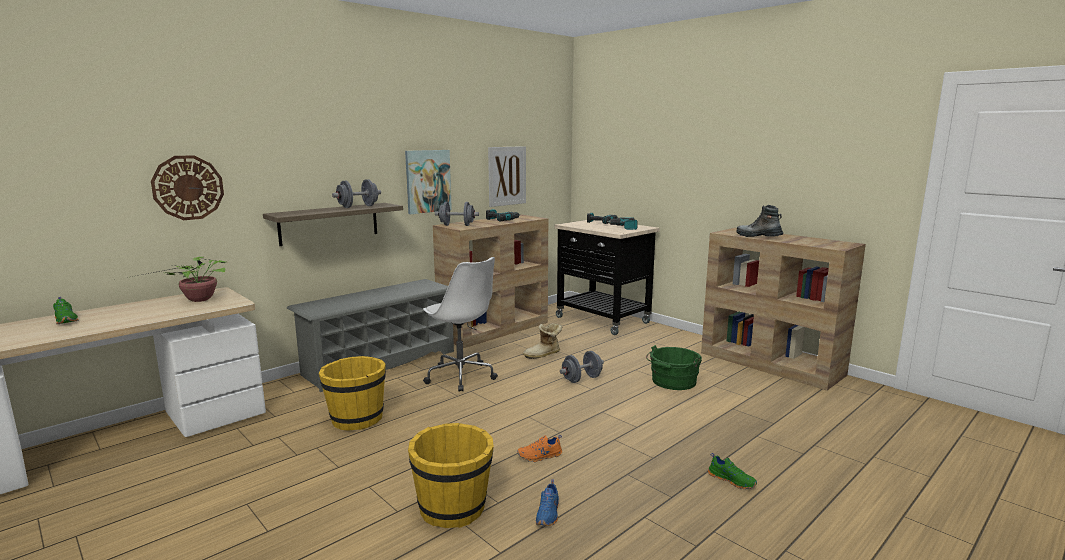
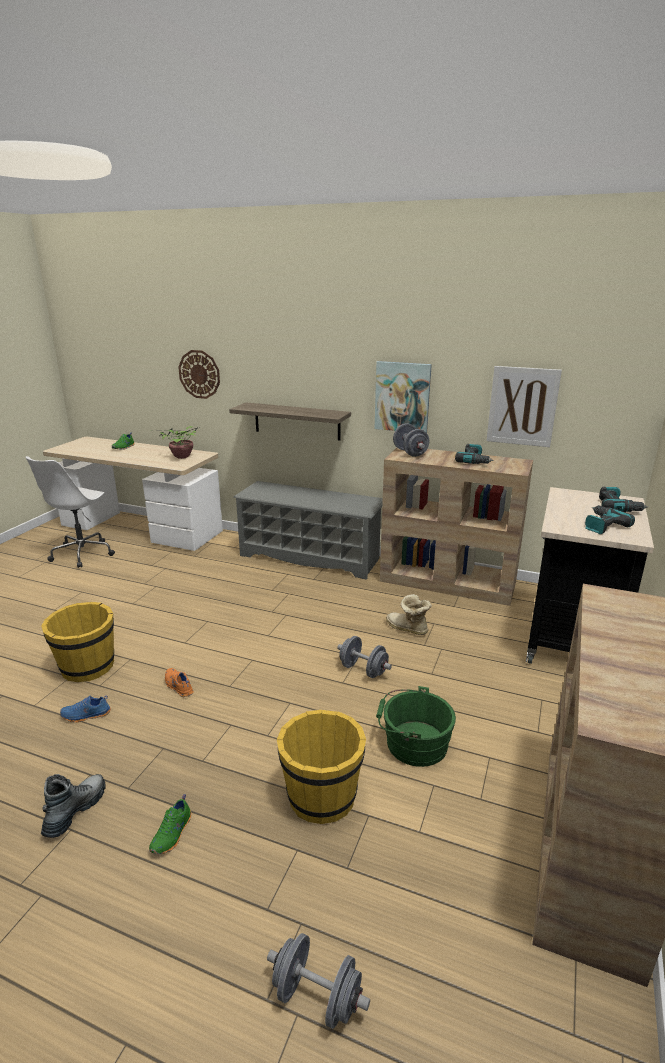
camera: 65 degrees right, 10 degrees up
yellow bucket [319,356,386,431] -> yellow bucket moved to [277,710,366,824]
grey dumbbell [332,179,381,208] -> grey dumbbell moved to [267,933,370,1029]
white office chair [423,257,498,392] -> white office chair moved to [26,456,115,568]
boot [736,205,783,237] -> boot moved to [41,774,106,838]

